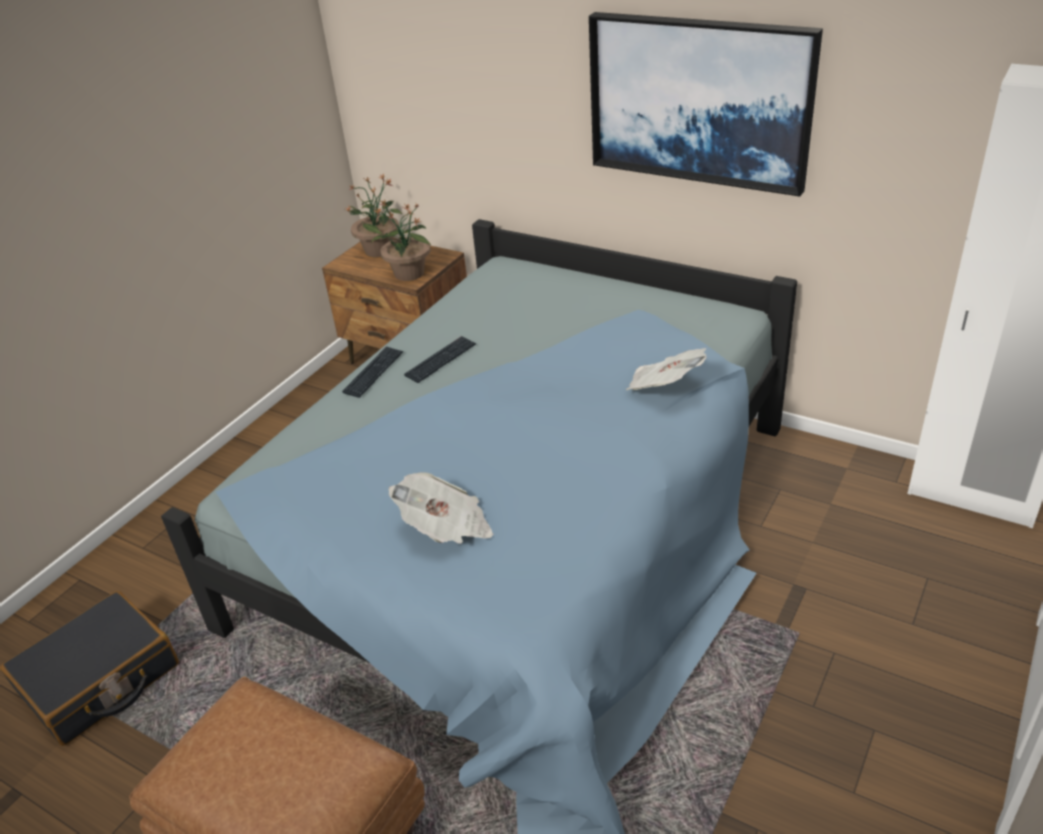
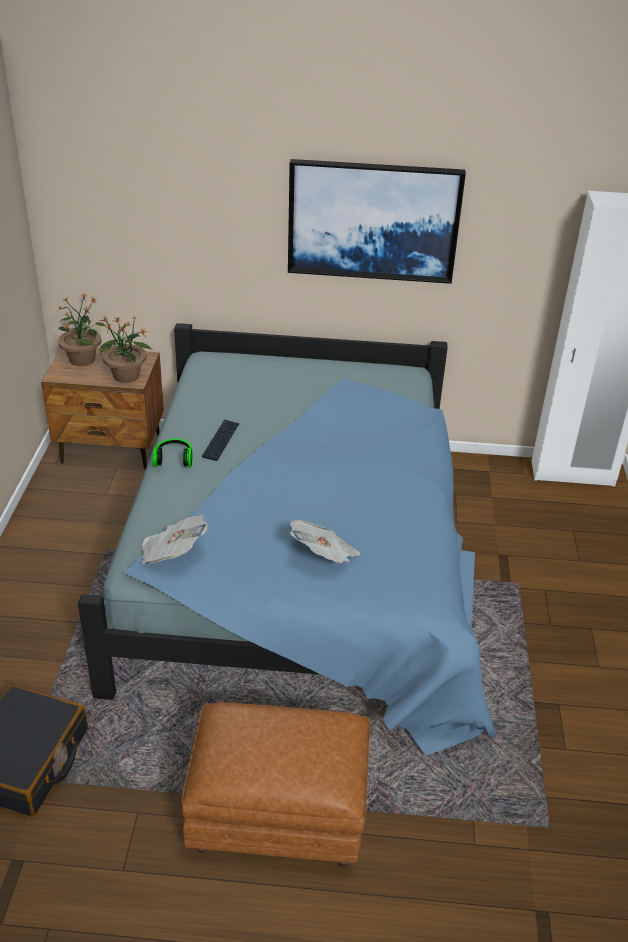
camera: 30 degrees left, 0 degrees up
keyboard [342,346,404,398] -> headphones [153,439,193,467]
newspaper [626,348,707,390] -> newspaper moved to [141,515,208,564]

